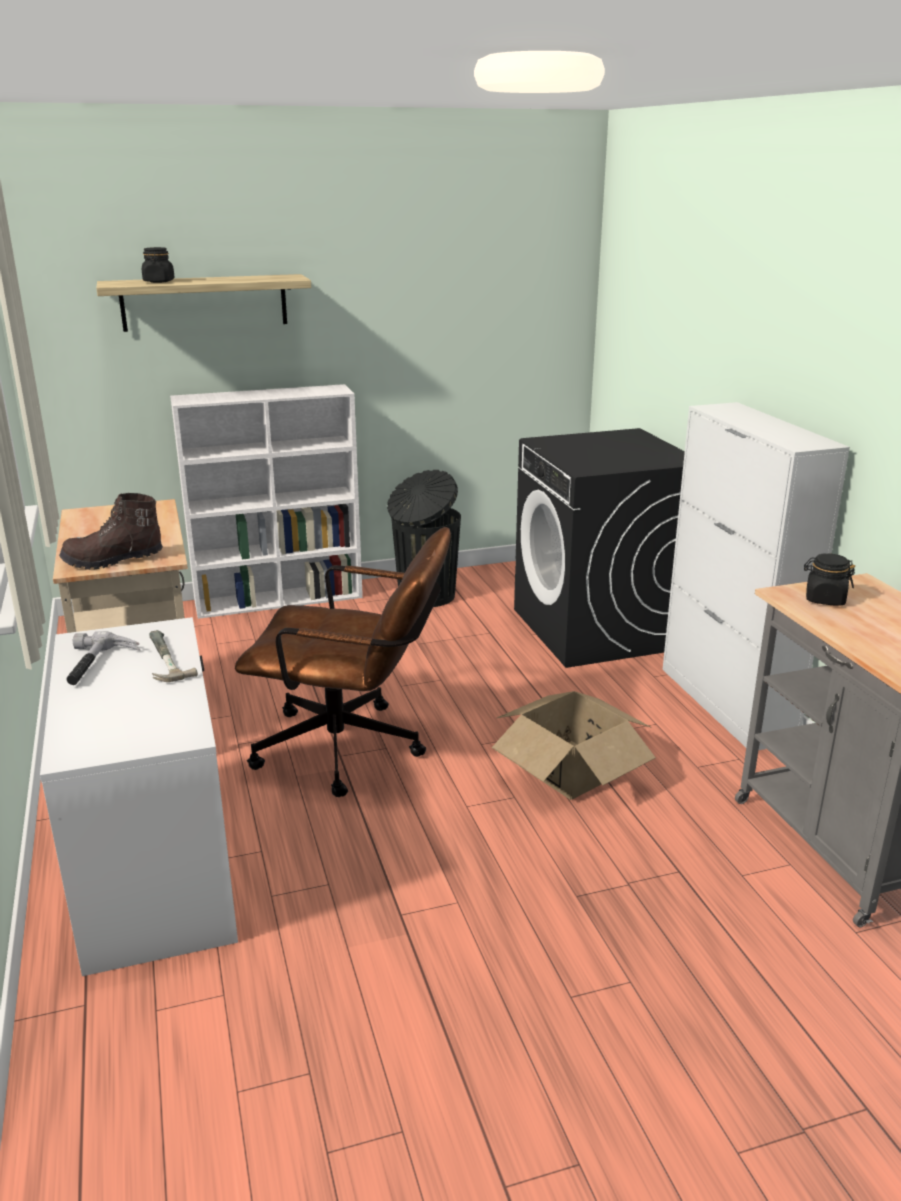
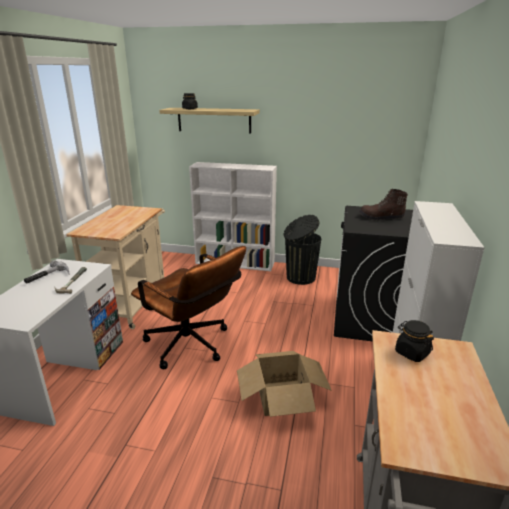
camera: 30 degrees right, 0 degrees up
brown boot [59,493,163,570] -> brown boot moved to [359,189,408,220]

